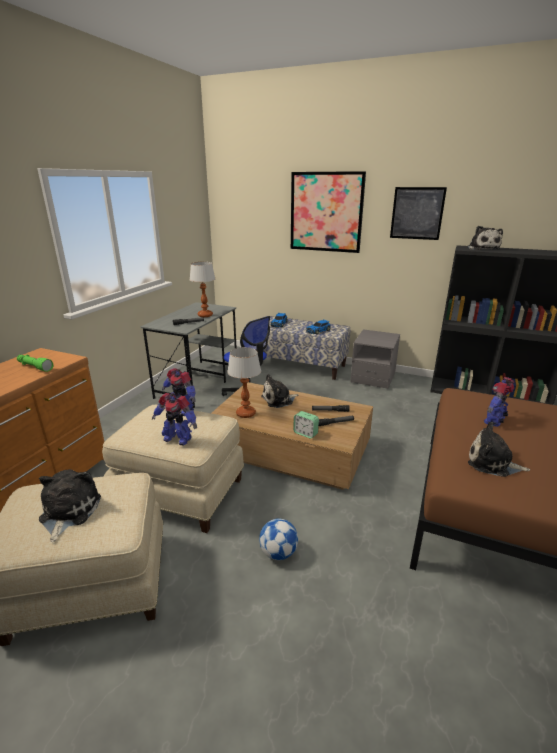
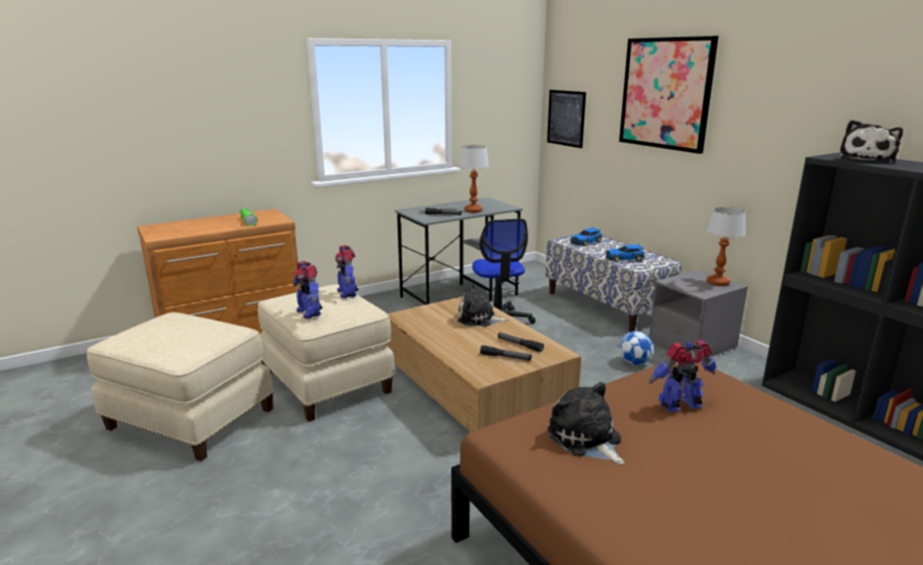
camera: 35 degrees right, 5 degrees down
plush toy [39,469,101,542] -> none
table lamp [227,347,261,418] -> table lamp moved to [706,207,746,286]
football [259,518,298,560] -> football moved to [619,331,653,365]
alarm clock [293,411,319,439] -> none
picture [390,187,447,240] -> picture moved to [547,90,586,148]

